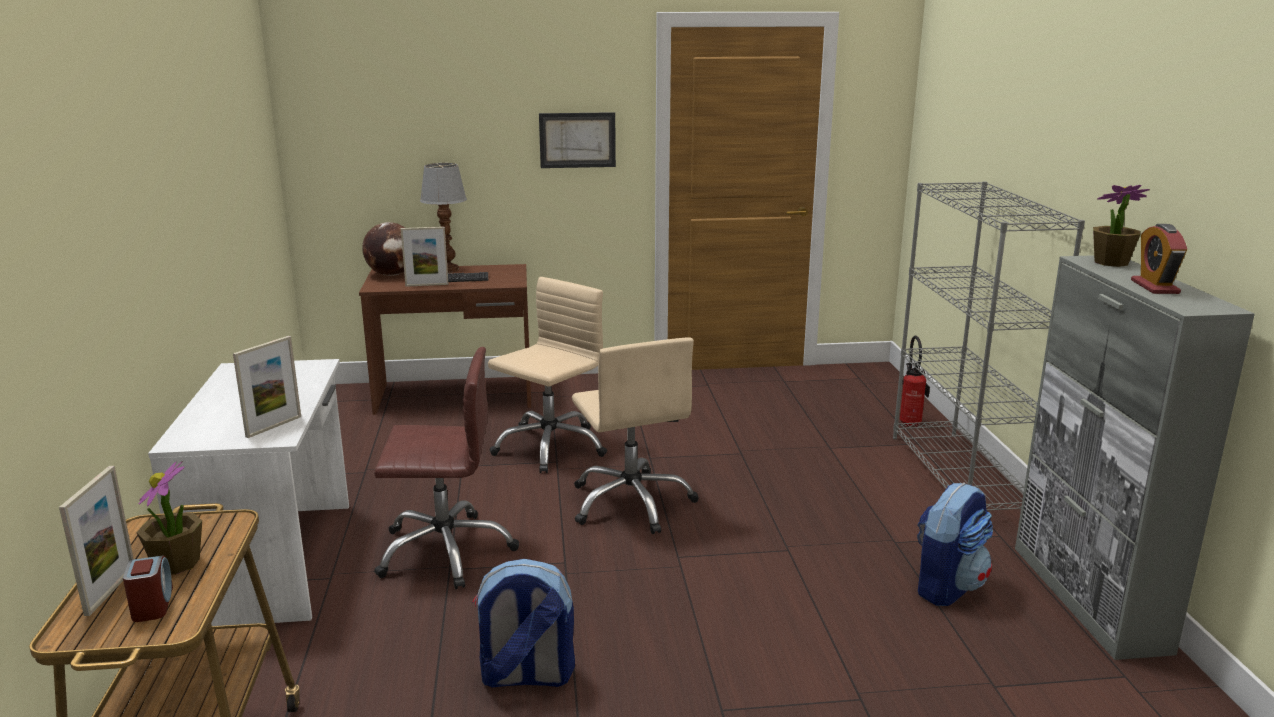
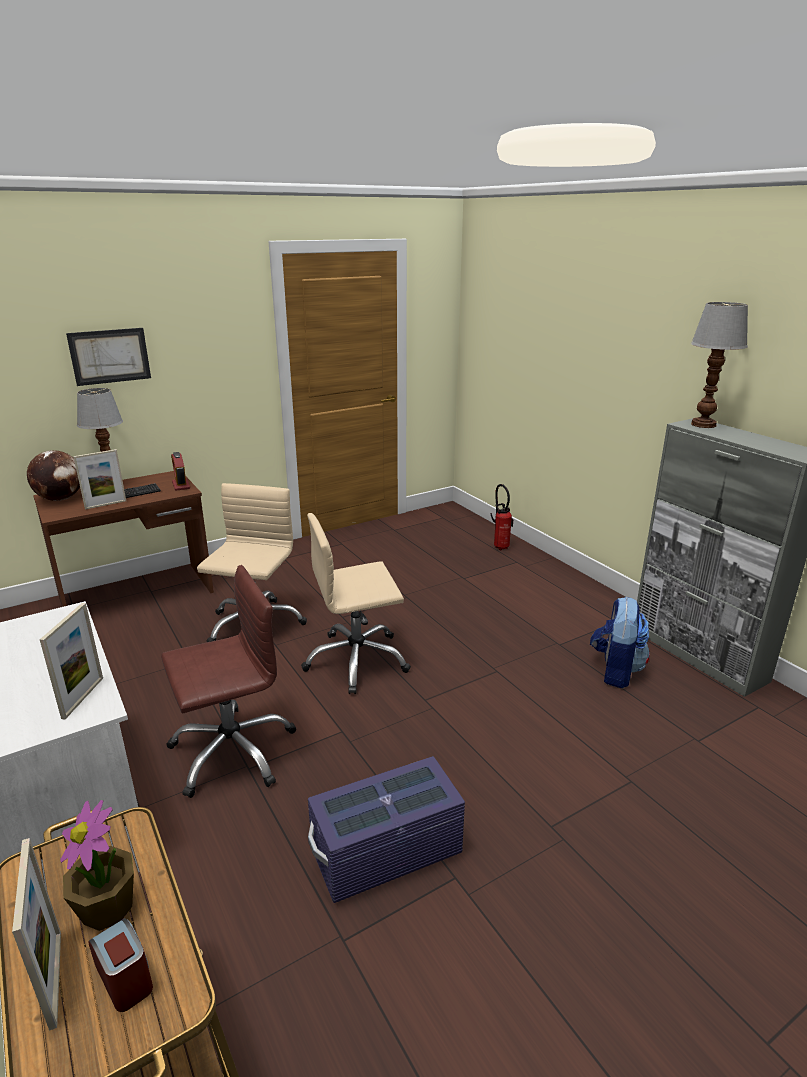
camera: 25 degrees left, 5 degrees up
backpack [472,559,575,687] -> purple storage box [308,756,465,903]
picture [539,112,616,168] -> picture moved to [66,328,151,386]
beige office chair [572,337,699,534] -> beige office chair turned 120 degrees clockwise [301,513,411,694]
grey bookcase [893,181,1085,511] -> none
potted plant [1093,185,1150,267] -> table lamp [691,302,748,428]
alarm clock [1131,224,1187,294] -> alarm clock moved to [171,452,190,491]

